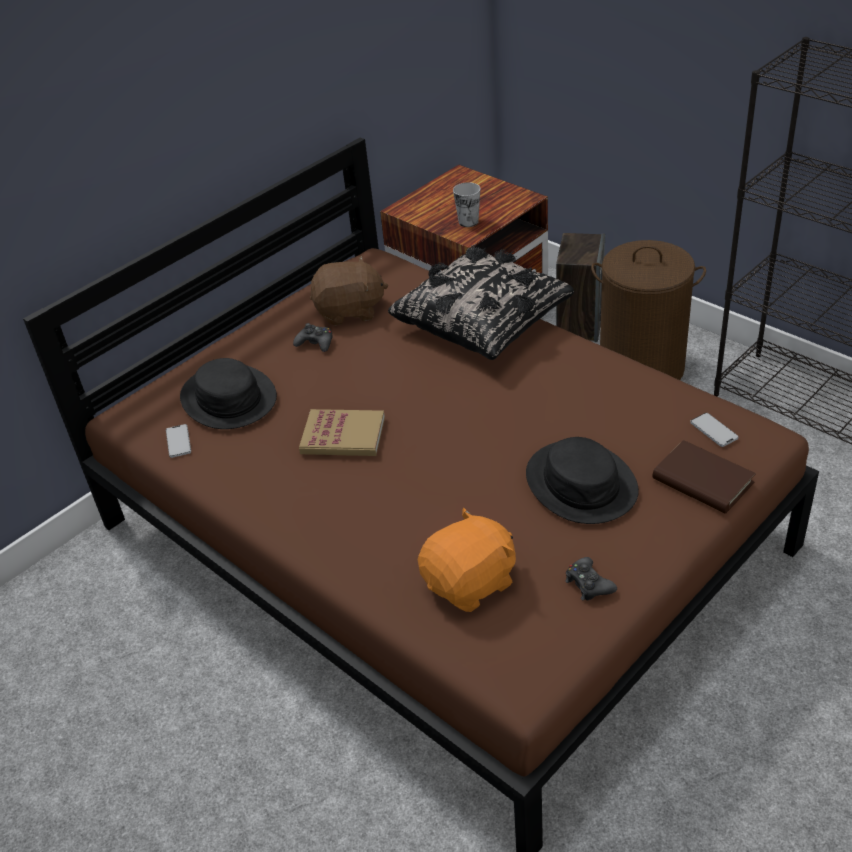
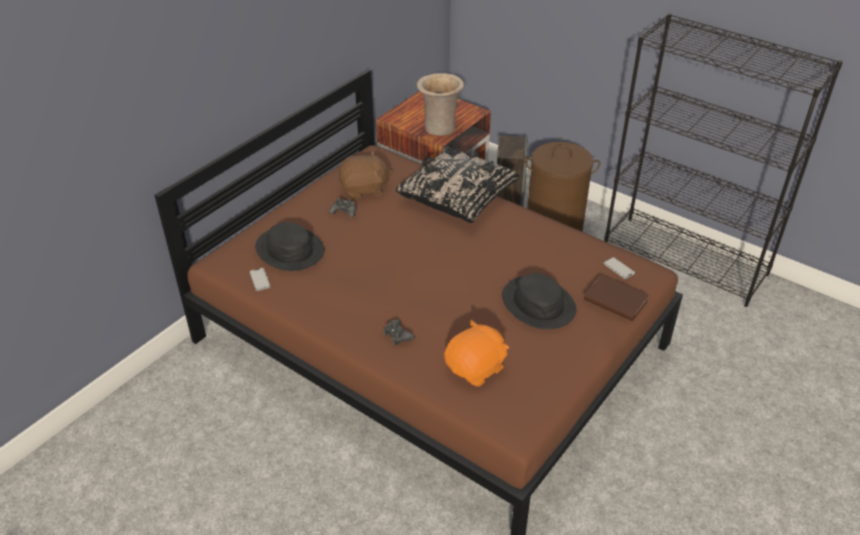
camera: 10 degrees left, 0 degrees up
book [299,409,385,456] -> none
cup [453,182,480,227] -> beige vase [417,73,464,136]
black game controller [565,557,617,600] -> black game controller moved to [383,319,415,345]

